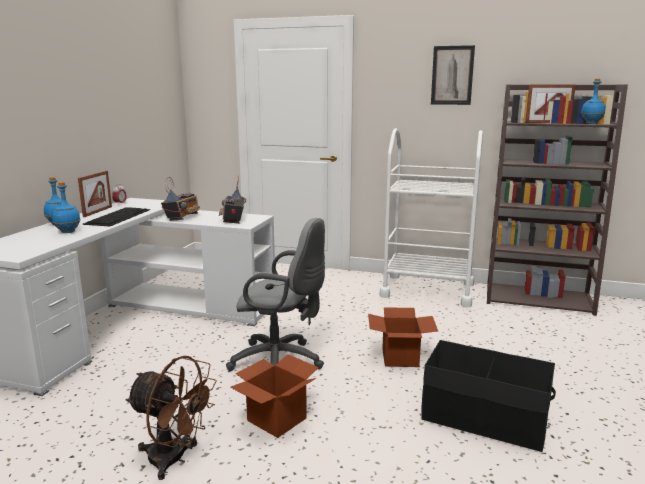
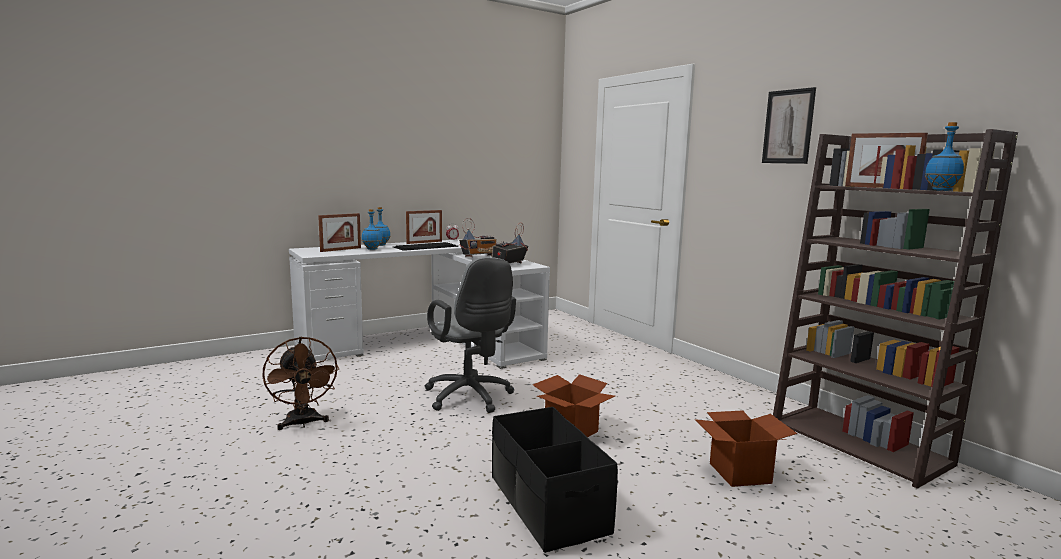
camera: 40 degrees right, 5 degrees down
cardboard box [230,354,319,438] -> cardboard box moved to [695,411,797,487]
white cart [380,128,483,307] -> none
none -> picture frame [318,213,361,252]

